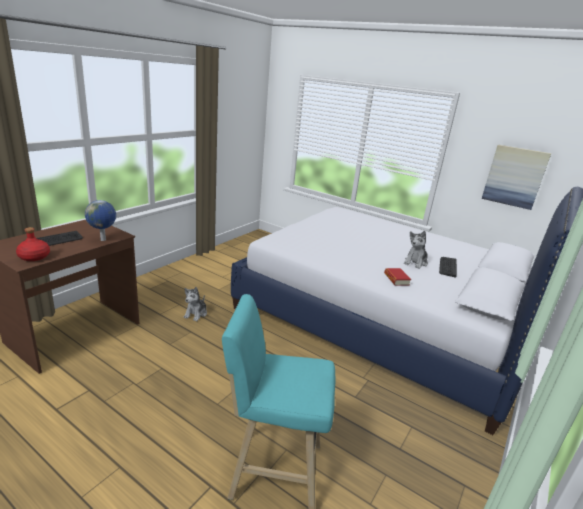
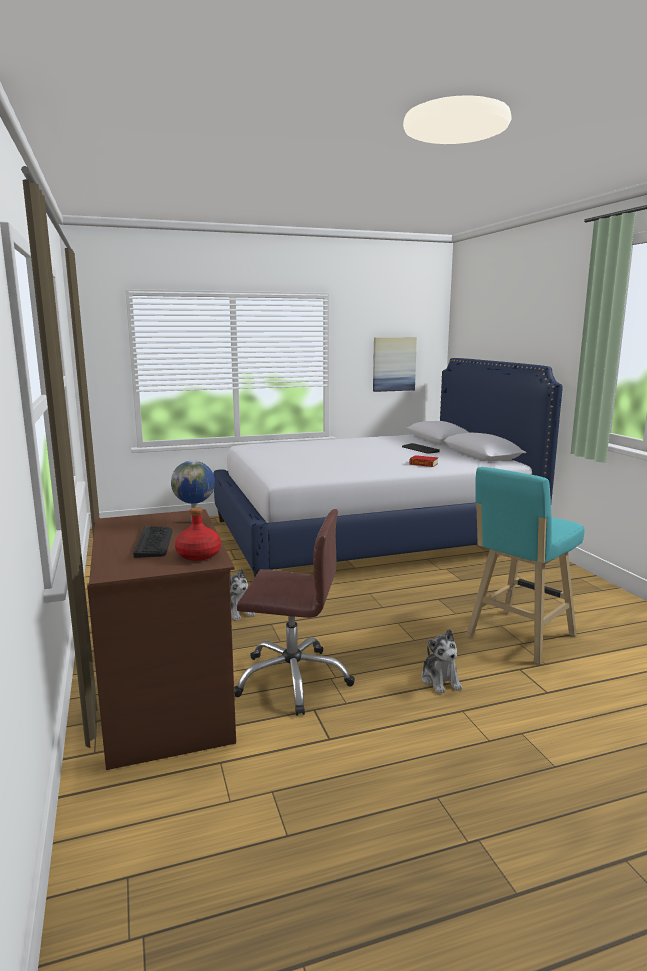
camera: 50 degrees left, 10 degrees down
plush toy [404,231,428,269] -> plush toy moved to [421,629,463,694]
none -> brown office chair [234,509,355,716]

